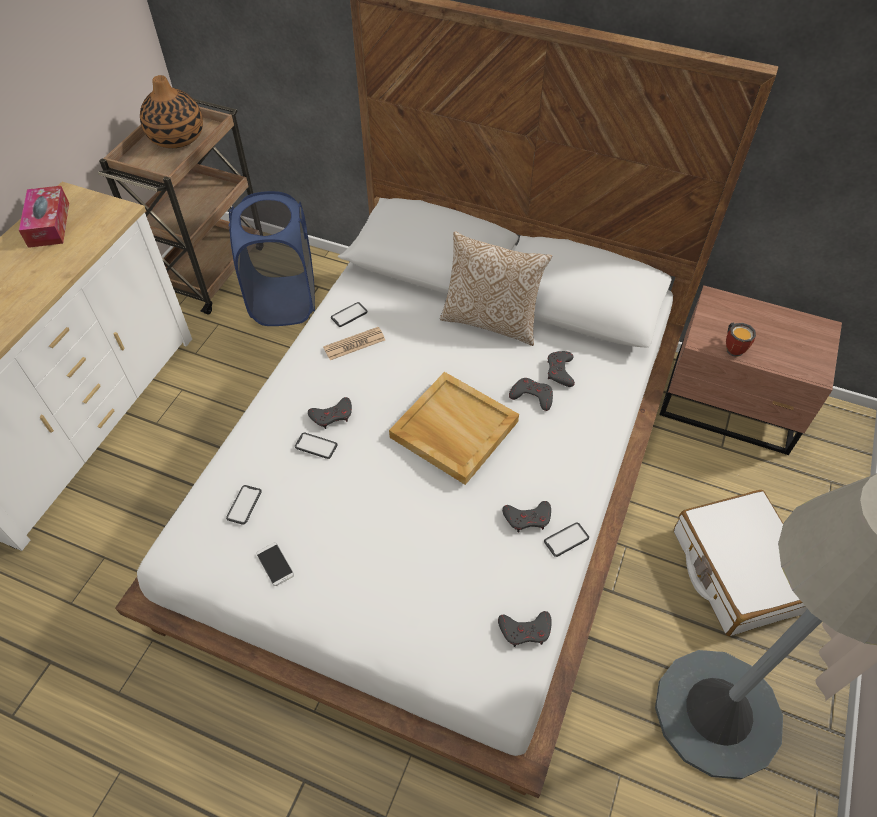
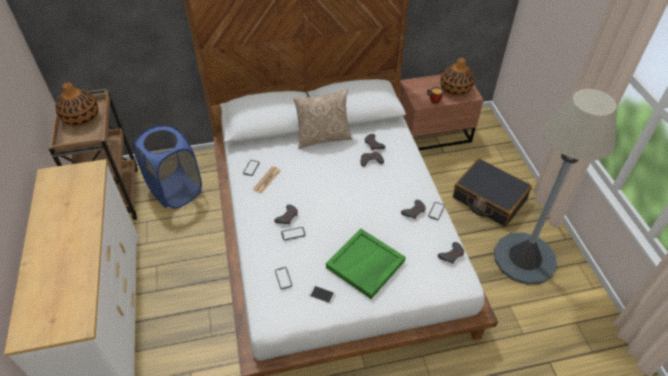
camera: 35 degrees left, 5 degrees down
tissue box [19,186,69,248] -> none
beige tray [389,372,519,485] -> none
white suitcase [674,490,807,636] -> black suitcase [453,158,532,227]
none -> green tray [326,229,405,299]
none -> vase [440,58,475,96]

